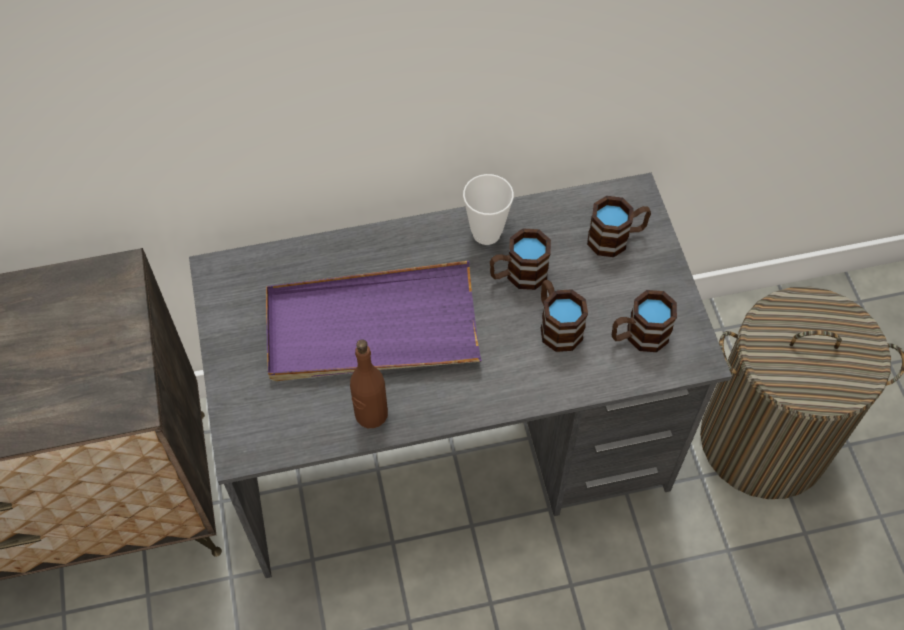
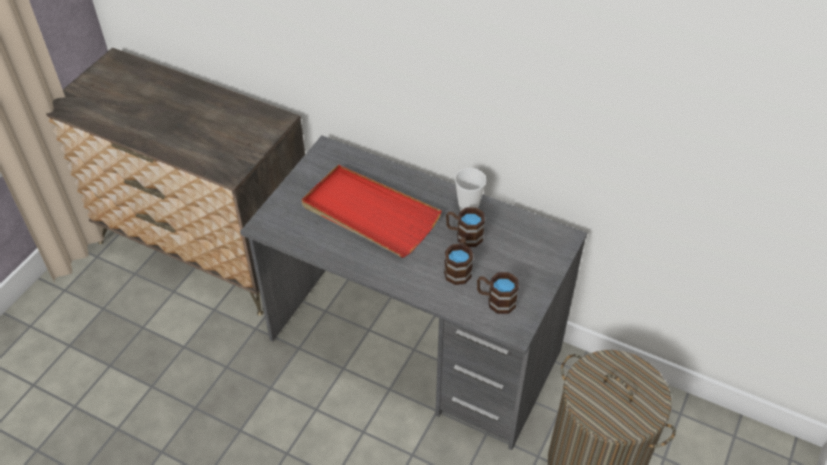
camera: 40 degrees right, 10 degrees down
purple tray [266,261,482,381] -> red tray [302,165,442,258]
brown bottle [350,340,388,428] -> none
brown mug [587,196,651,257] -> none

